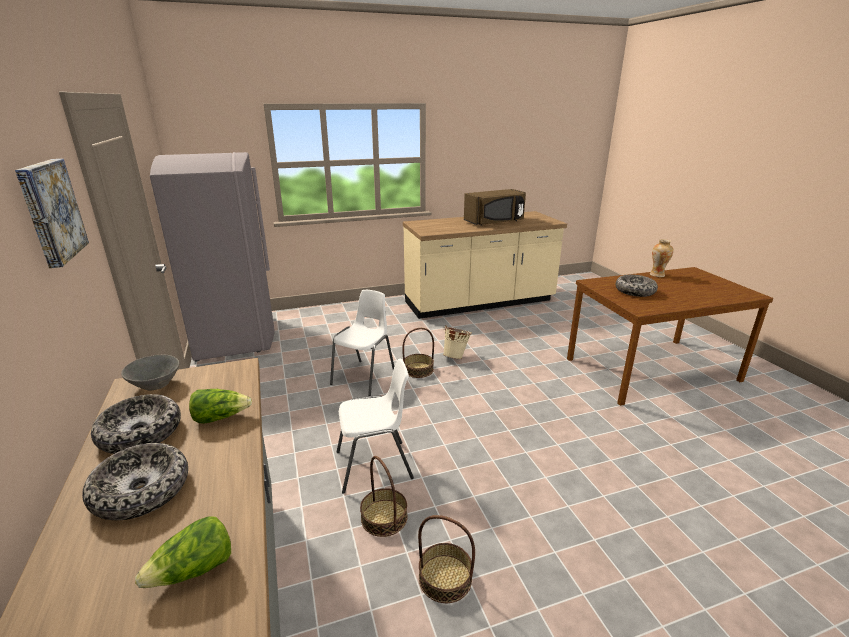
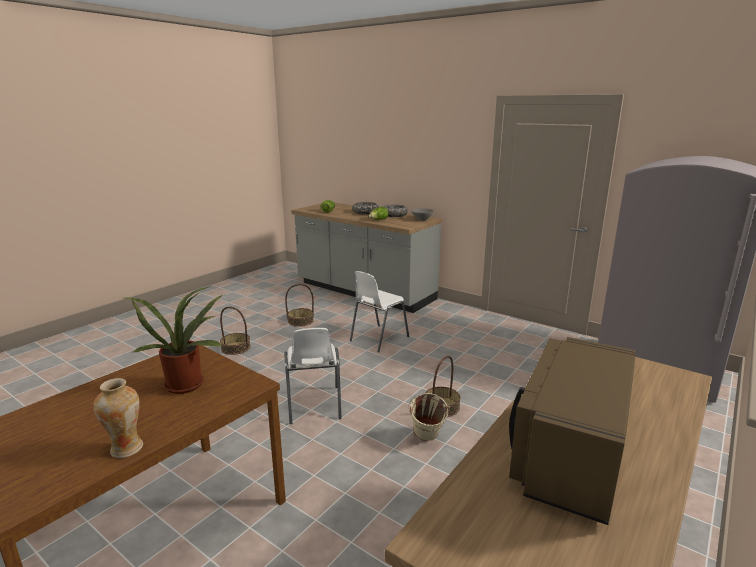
camera: 145 degrees right, 5 degrees down
picture [15,159,89,268] -> none
white chair [330,290,394,396] -> white chair moved to [284,328,342,424]
basket [360,456,407,537] -> basket moved to [220,307,251,355]
bowl [616,275,658,297] -> potted plant [125,287,225,394]

